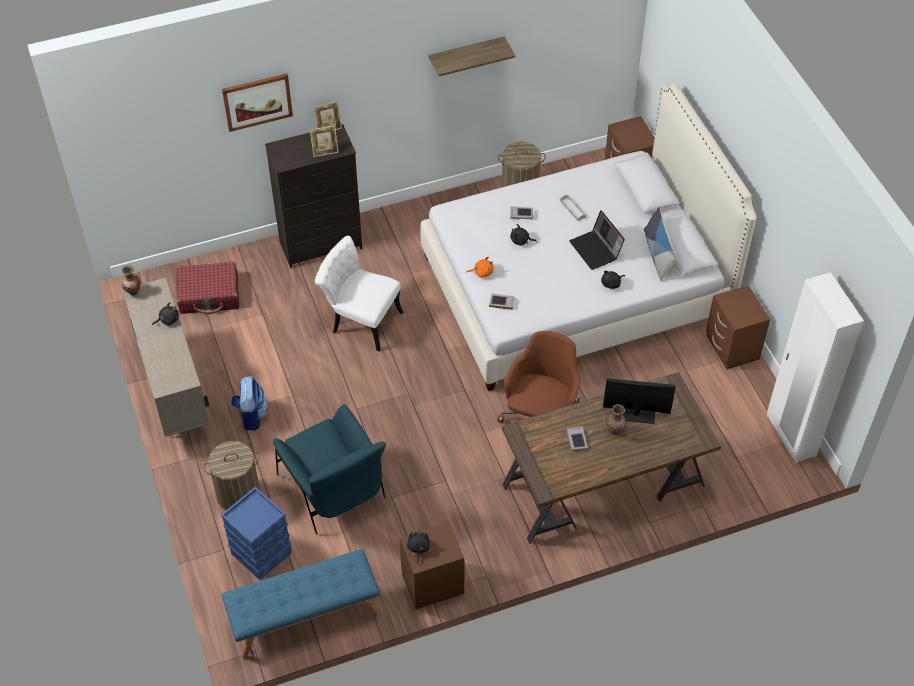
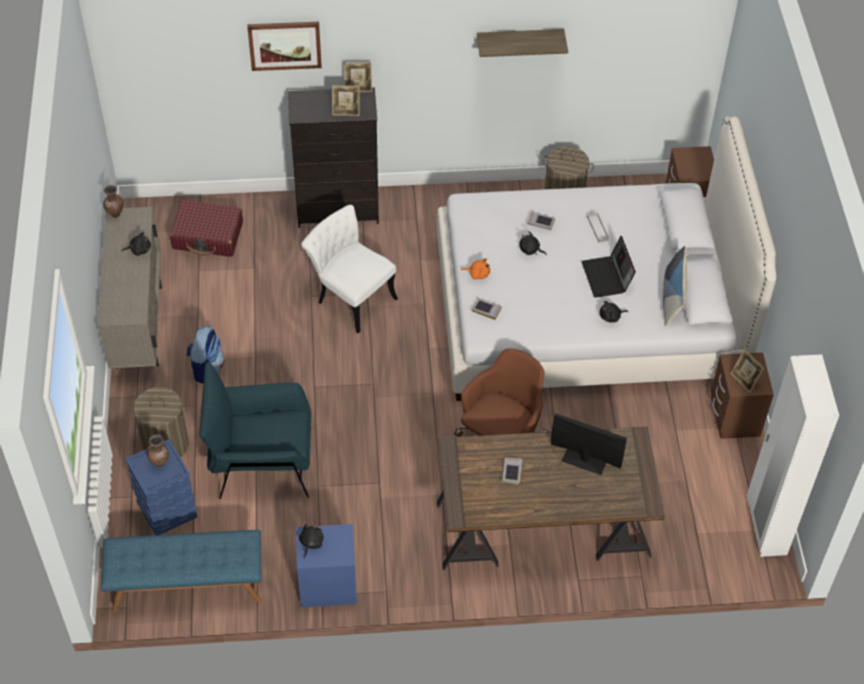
camera: 15 degrees right, 0 degrees up
blue armchair [273,404,386,534] -> blue armchair turned 105 degrees clockwise [199,362,311,499]
brown nightstand [399,522,465,610] -> blue nightstand [296,524,357,607]
brown vase [606,404,627,435] -> brown vase moved to [147,434,169,467]
none -> picture frame [731,349,764,392]

